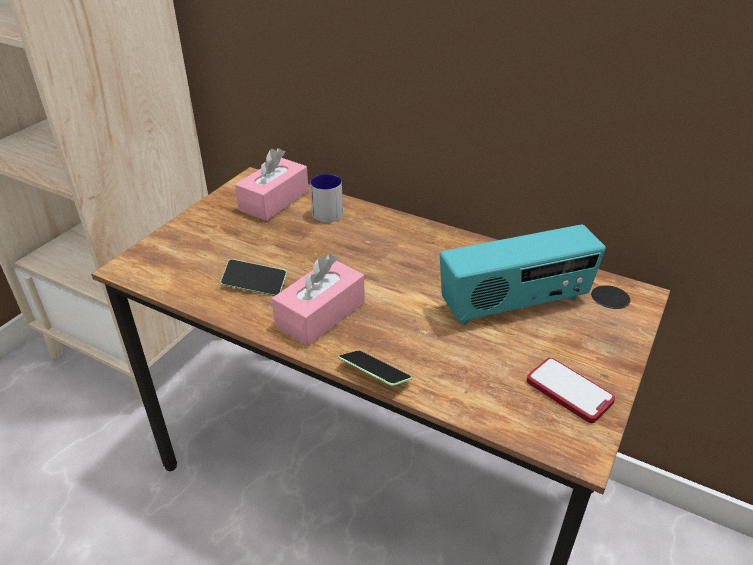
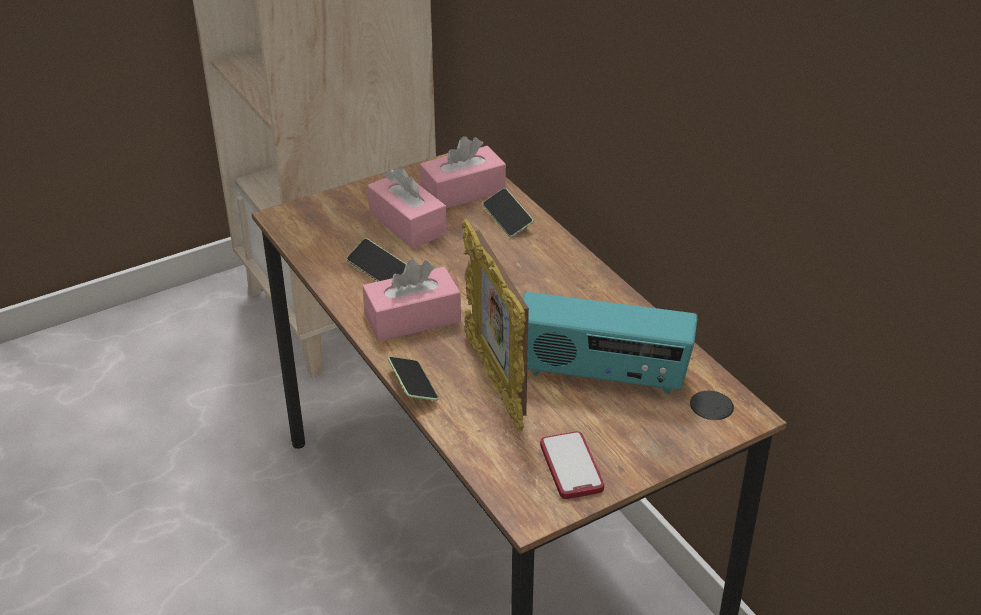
camera: 30 degrees right, 0 degrees up
mug [310,174,343,223] -> phone [483,188,533,237]
none -> pink tissue box [367,166,447,248]
none -> picture frame [462,219,529,431]

